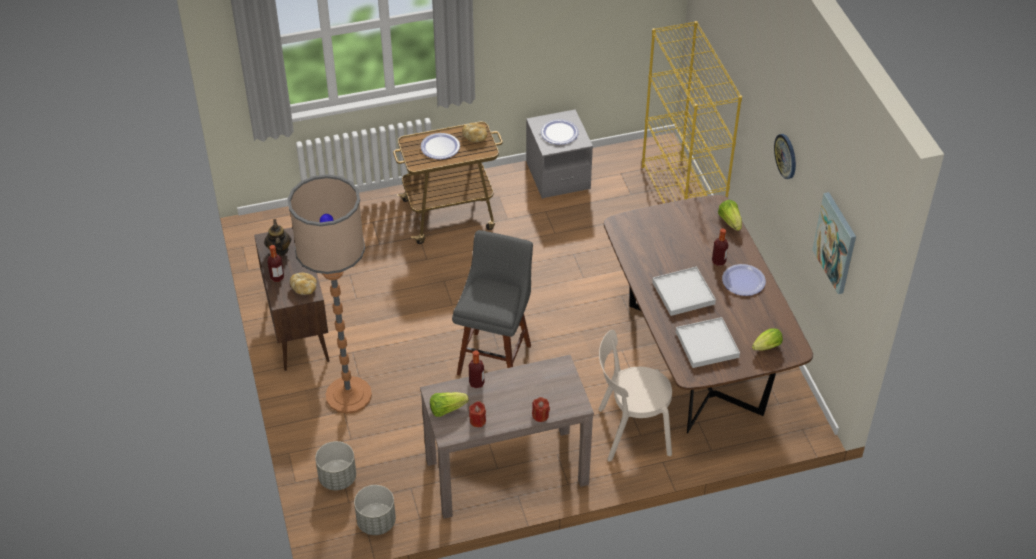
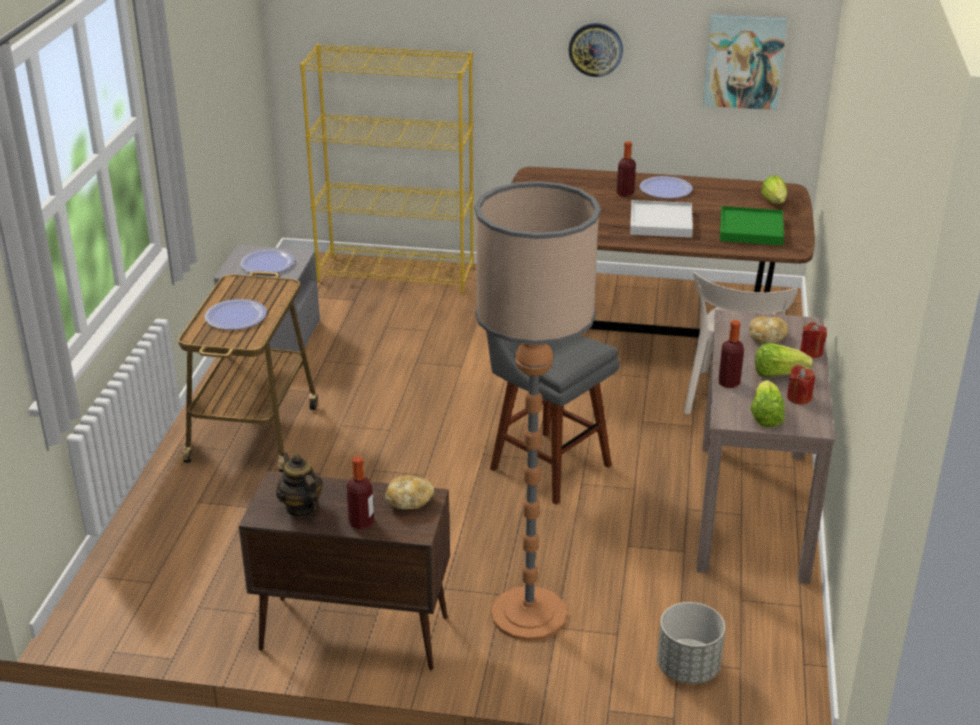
camera: 65 degrees left, 15 degrees down
teapot [264,219,291,256] -> teapot turned 45 degrees clockwise [276,452,323,517]
grey planter [354,485,396,535] -> none
bread [462,123,487,142] -> bread moved to [749,316,788,343]
white tray [676,317,740,368] -> green tray [720,206,784,245]
lettuce [718,200,742,231] -> lettuce moved to [755,343,813,377]

